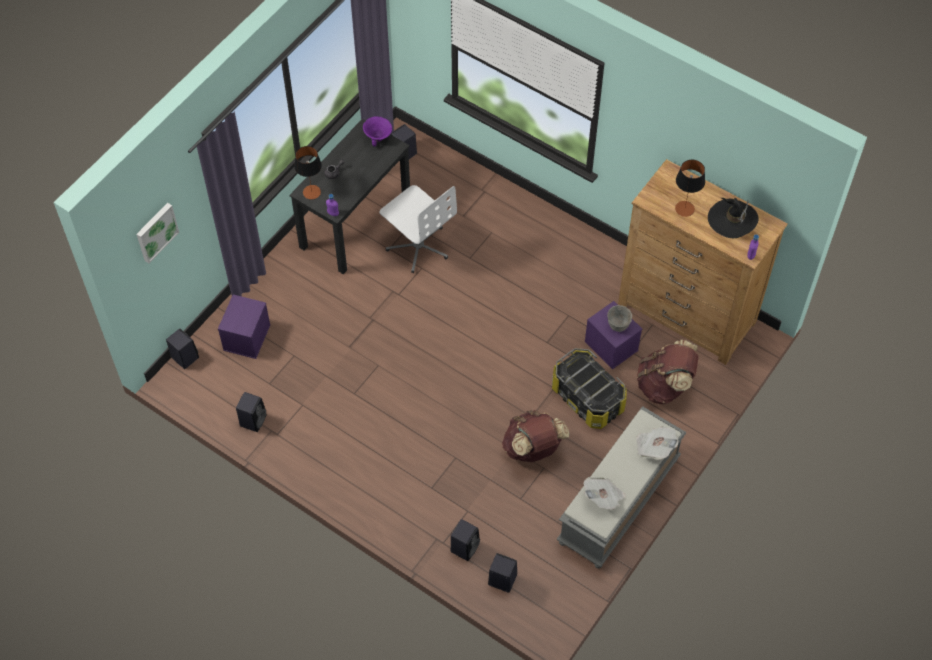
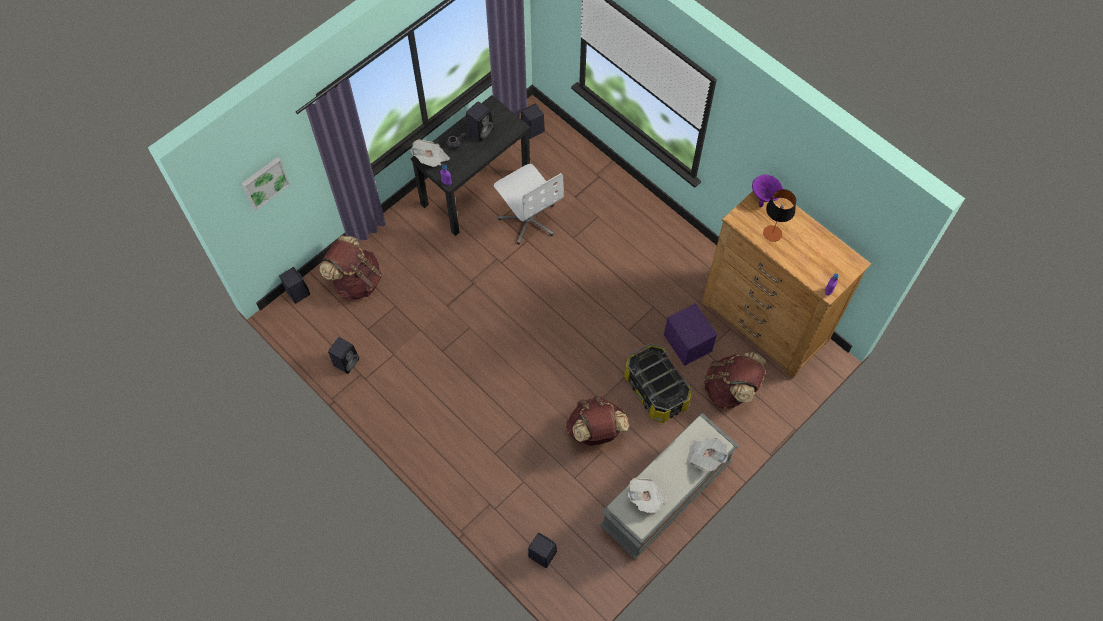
camera: 10 degrees right, 5 degrees up
purple storage box [218,294,270,359] -> brown backpack [319,236,382,301]
table lamp [294,146,322,200] -> newspaper [410,139,450,167]
purple bowl [363,116,392,147] -> purple bowl moved to [752,175,783,207]
black speaker [450,519,480,561] -> black speaker moved to [466,102,493,142]
grey bowl [607,305,632,332] -> none
black hat [708,198,759,238] -> none

